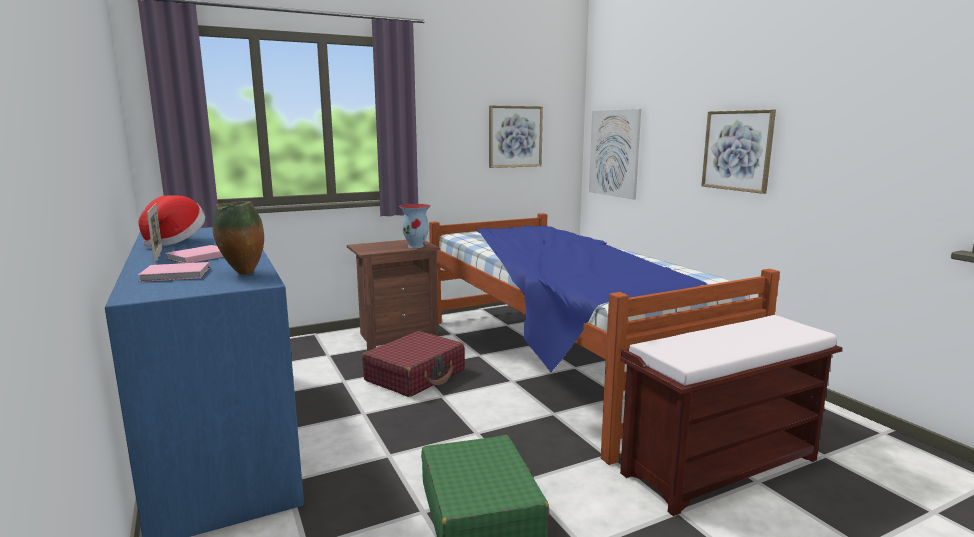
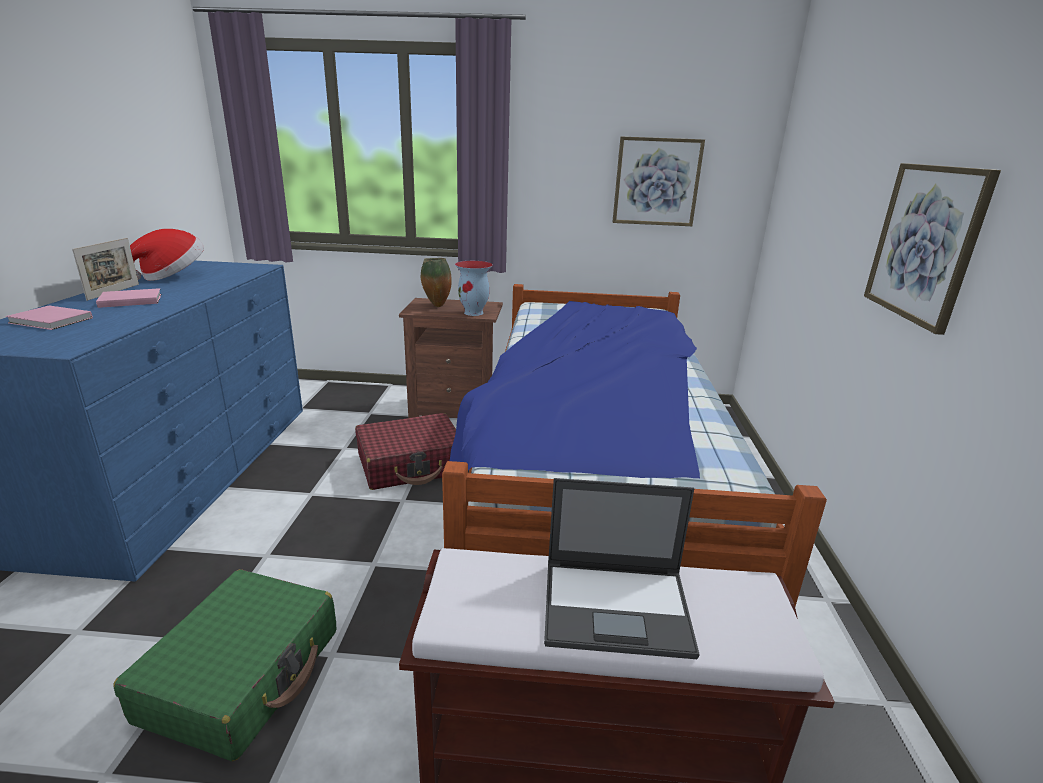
camera: 30 degrees right, 10 degrees up
vase [213,201,264,275] -> vase moved to [421,258,452,307]
picture [589,109,641,200] -> none
none -> laptop [544,478,700,659]

